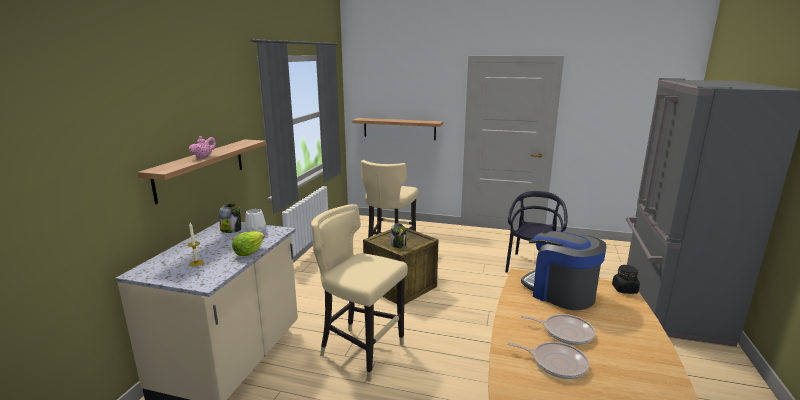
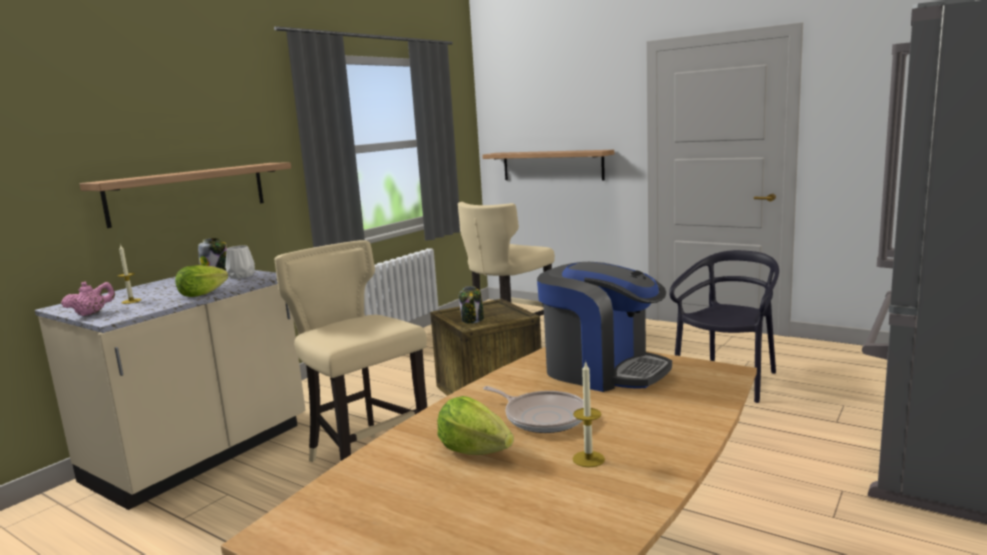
camera: 20 degrees right, 5 degrees down
pink teapot [189,136,216,158] -> pink teapot moved to [61,282,115,316]
frying pan [507,342,589,379] -> lettuce [437,396,514,455]
coffee machine [521,230,606,310] -> coffee machine turned 150 degrees clockwise [537,262,672,392]
black jar [612,265,640,294] -> none
none -> candle [573,361,605,467]

